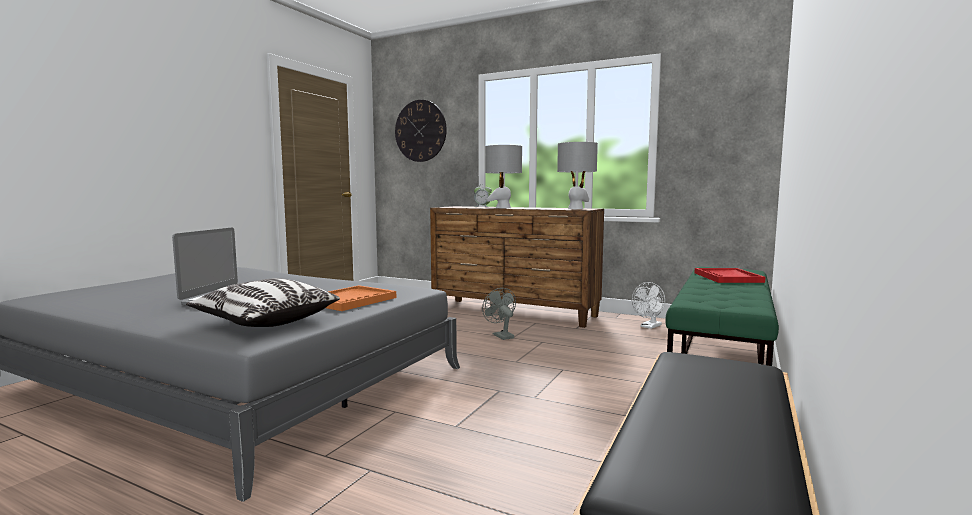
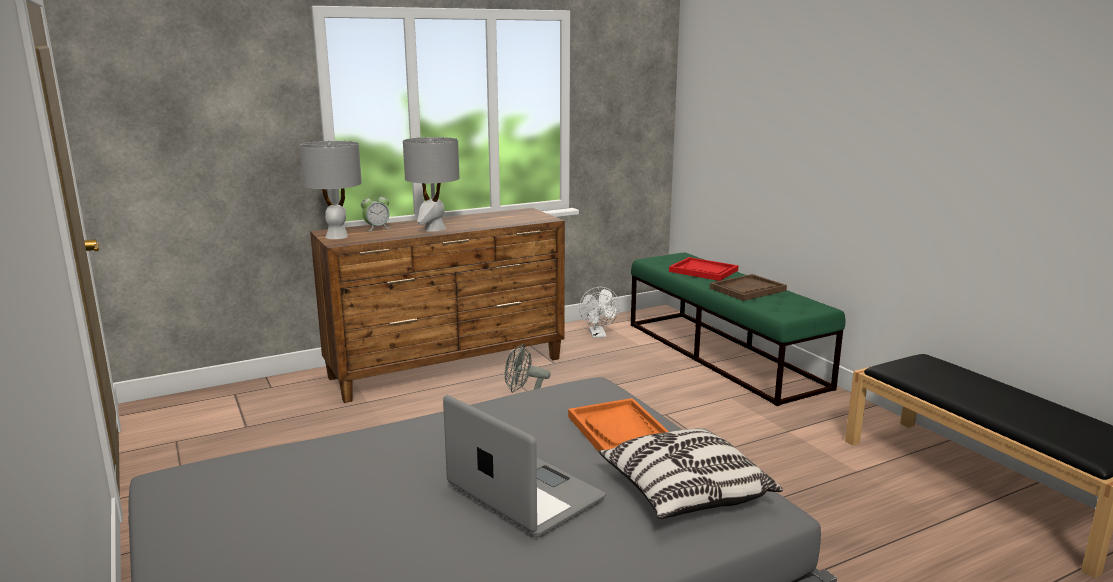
camera: 55 degrees left, 10 degrees up
wall clock [395,100,447,162] -> none
grey table lamp [557,142,598,209] -> grey table lamp moved to [300,141,362,239]
none -> brown tray [710,274,787,301]

